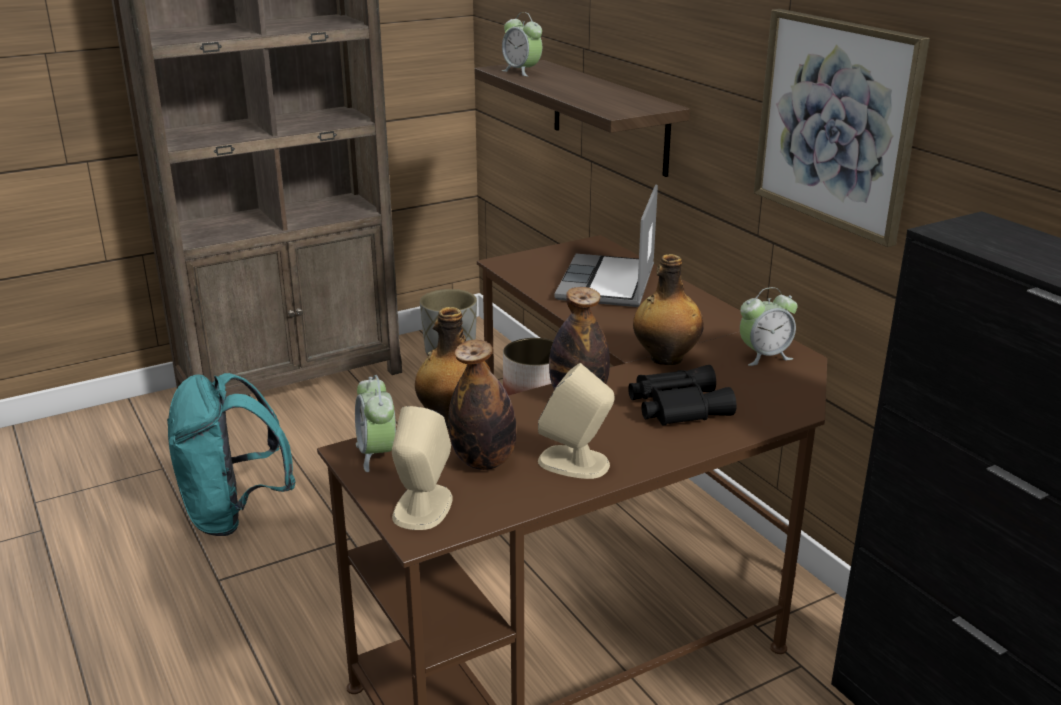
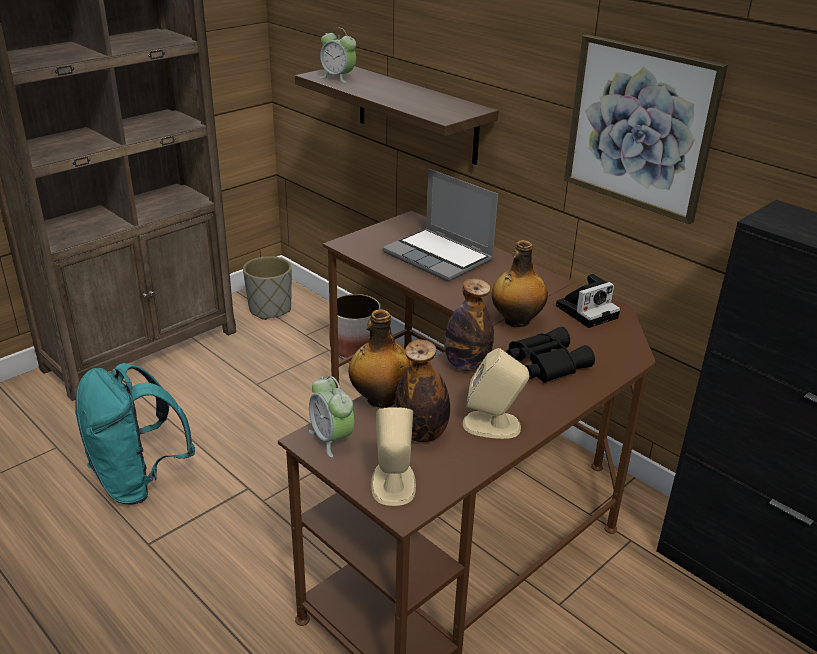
camera: 15 degrees left, 5 degrees up
laptop [554,184,658,307] -> laptop turned 45 degrees counterclockwise [382,169,498,282]
alarm clock [740,287,797,366] -> camera [556,274,620,328]

